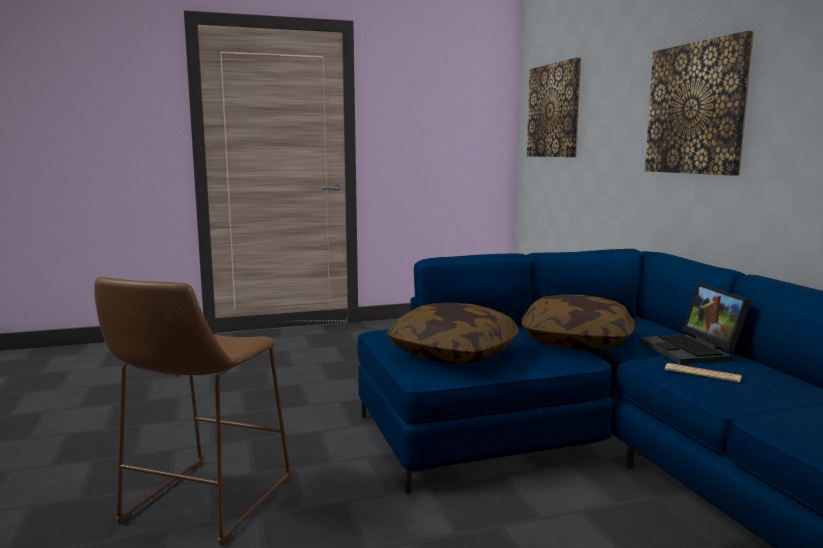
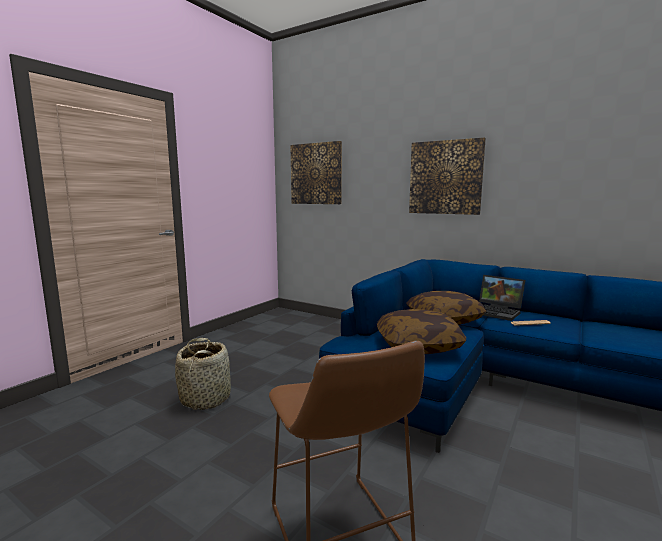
camera: 40 degrees left, 0 degrees up
none -> basket [175,338,231,410]

